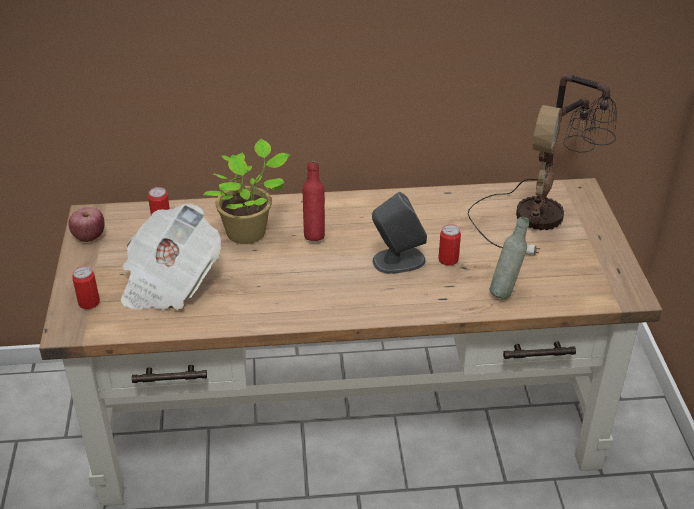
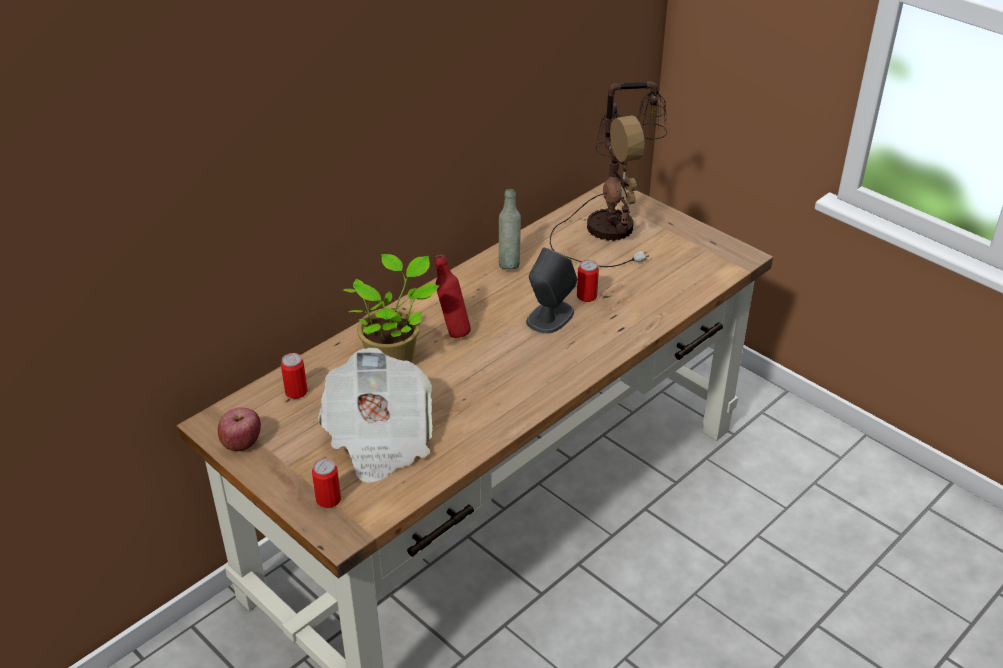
camera: 40 degrees left, 0 degrees up
grey bottle [490,216,529,299] -> grey bottle moved to [499,189,521,269]

